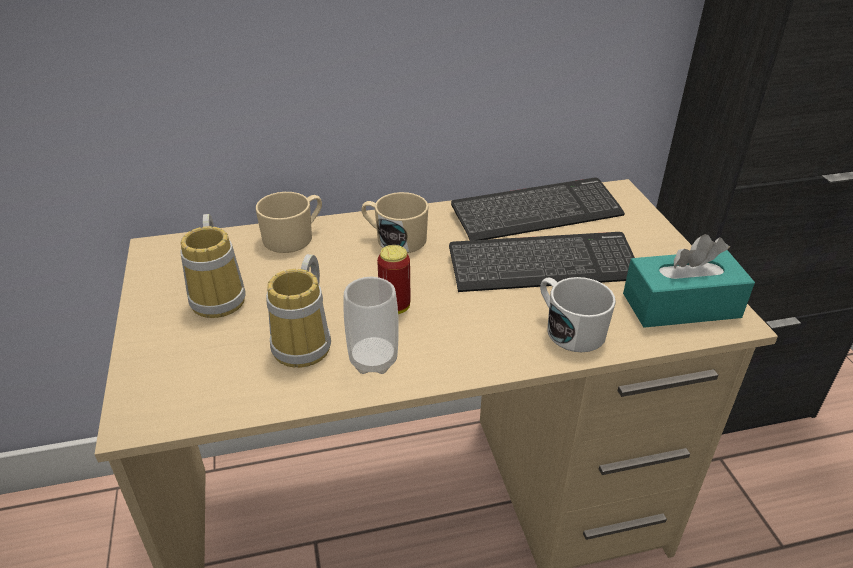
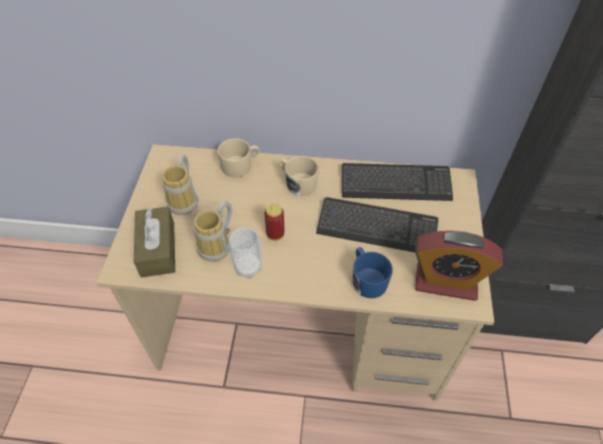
camera: 20 degrees right, 15 degrees up
white mug [540,277,616,352] -> blue mug [352,247,393,298]
turquoise tissue box [623,234,755,328] -> alarm clock [415,231,503,301]
none -> brown tissue box [134,207,175,277]

